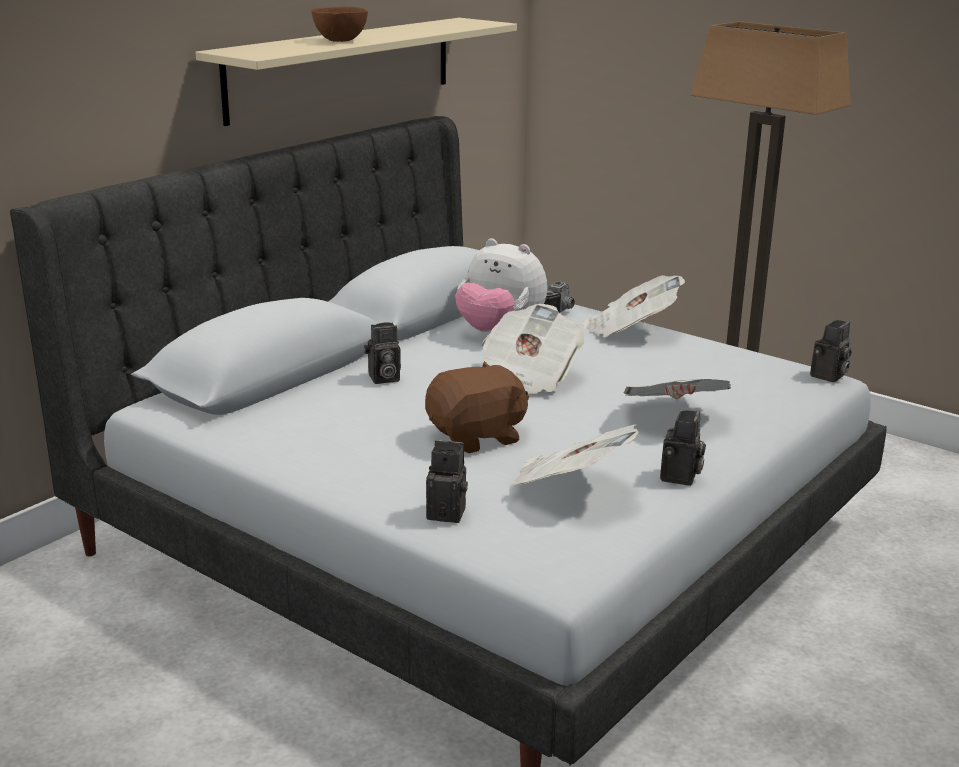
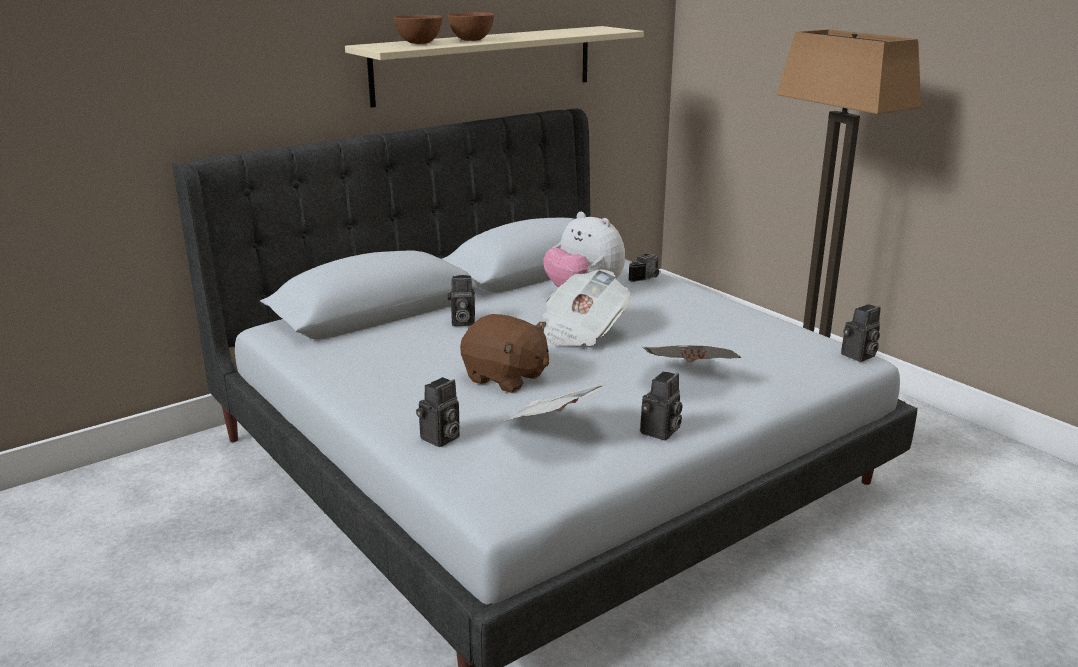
camera: 15 degrees right, 0 degrees up
brown plush toy [425,361,529,453] -> brown plush toy turned 45 degrees clockwise [460,314,549,393]
camera [426,440,468,523] -> camera turned 105 degrees clockwise [416,377,460,447]
newspaper [582,275,685,337] -> none
none -> brown bowl [393,15,442,44]

